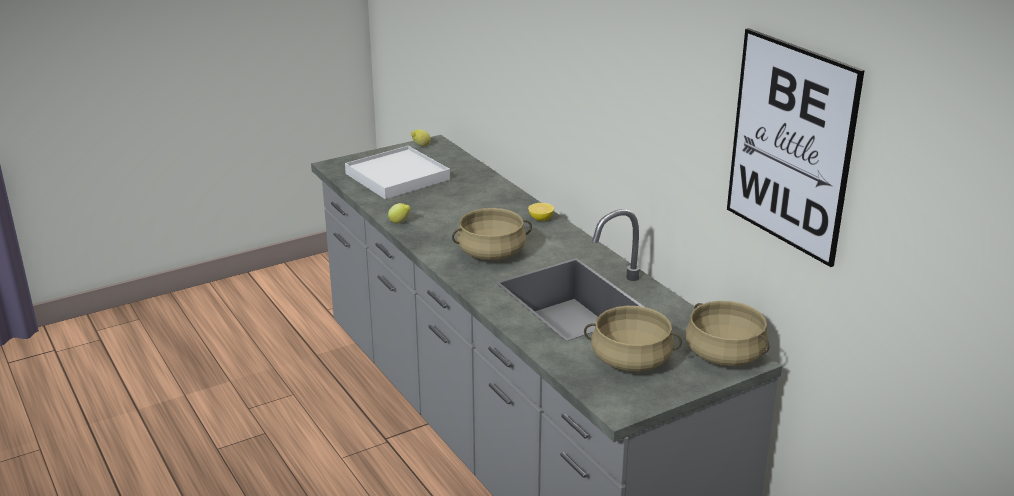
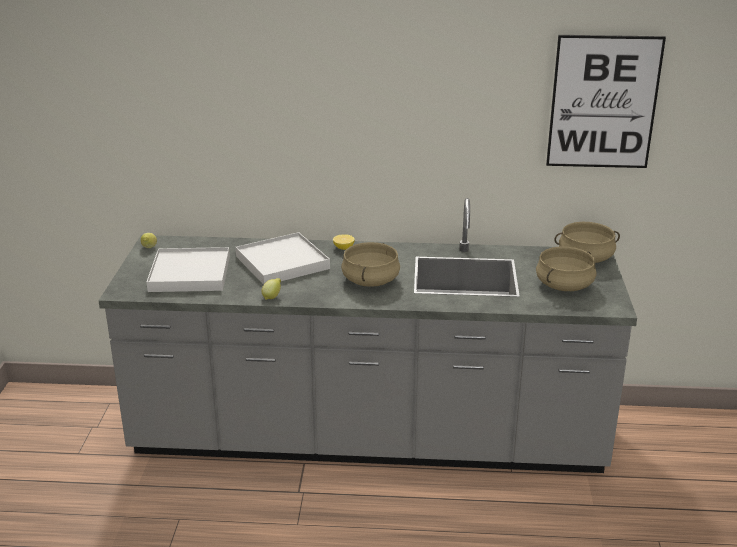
camera: 55 degrees left, 0 degrees up
none -> white tray [236,232,330,285]

